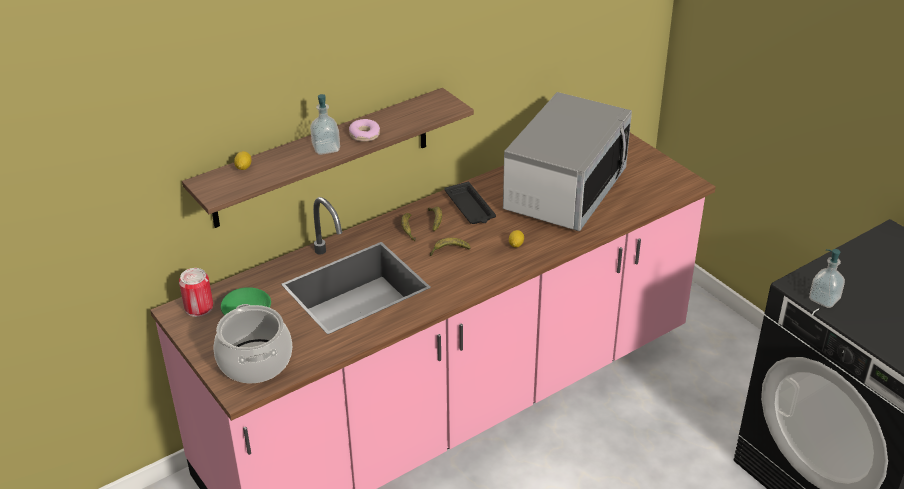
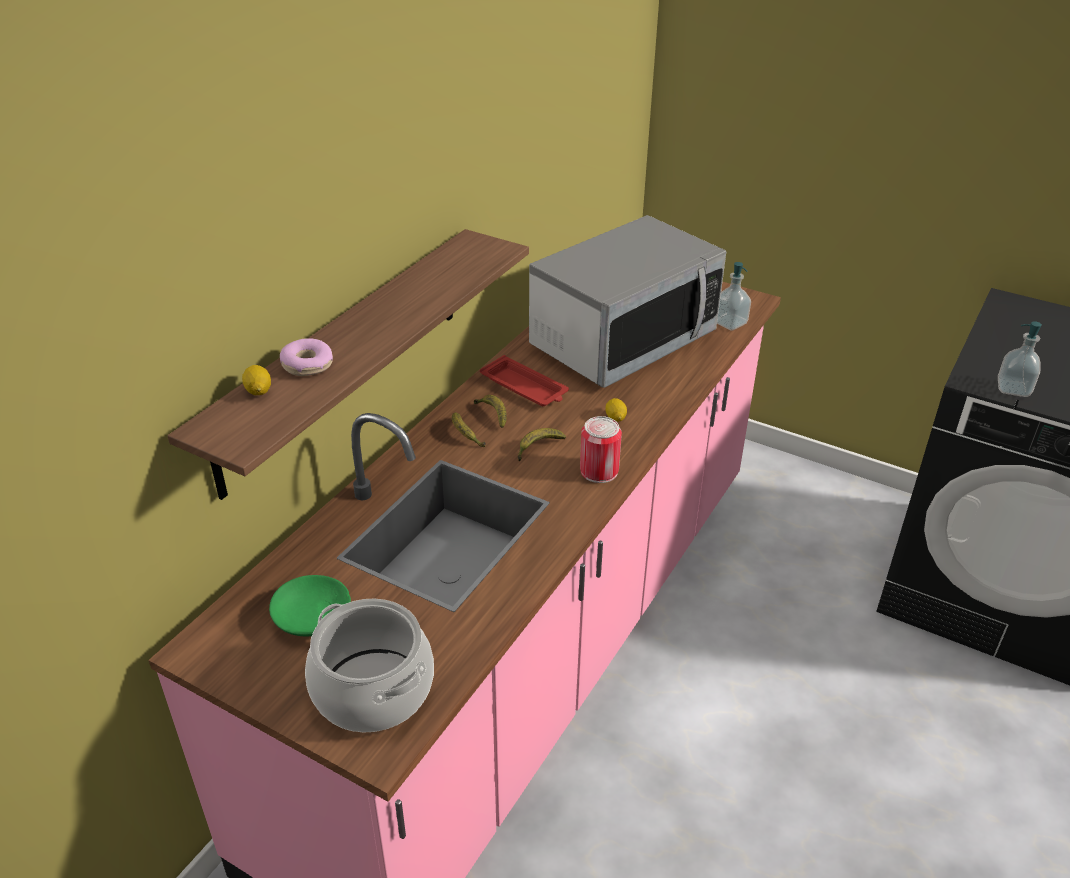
camera: 25 degrees left, 0 degrees up
can [179,268,213,317] -> can moved to [580,416,622,483]
soap dispenser [310,94,340,155] -> soap dispenser moved to [717,262,751,331]
donut [349,119,380,142] -> donut moved to [280,338,333,376]
black tray [444,182,496,224] -> red tray [480,355,569,406]
microwave [503,92,632,231] -> microwave turned 45 degrees clockwise [529,215,726,388]

